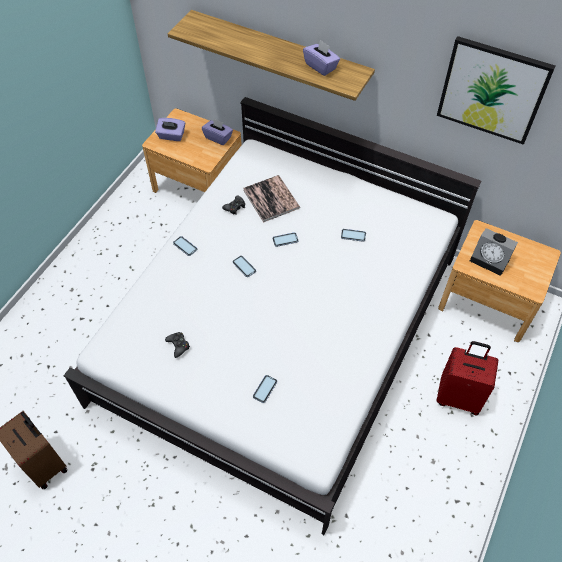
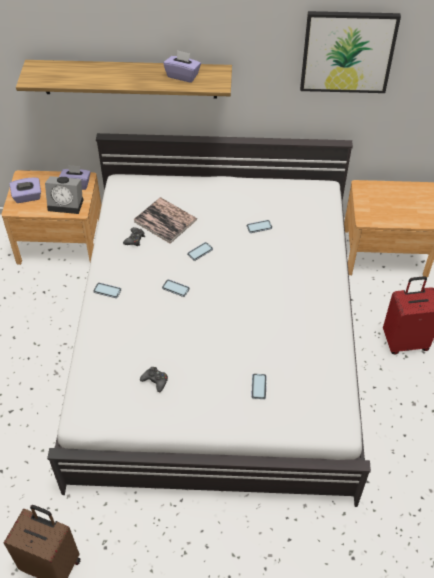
camera: 25 degrees left, 5 degrees down
alarm clock [470,228,518,276] -> alarm clock moved to [45,176,84,214]

